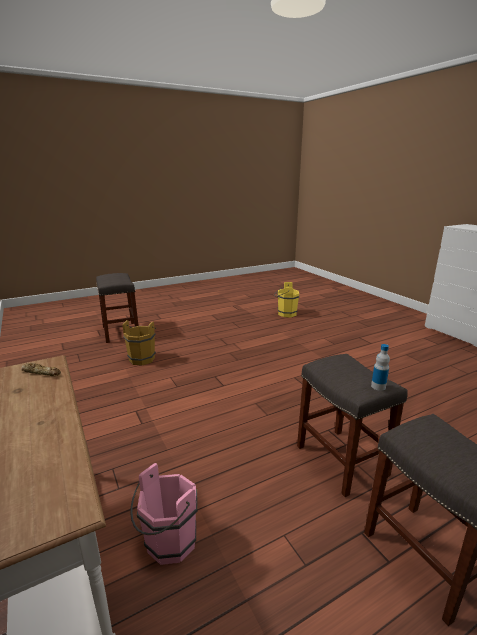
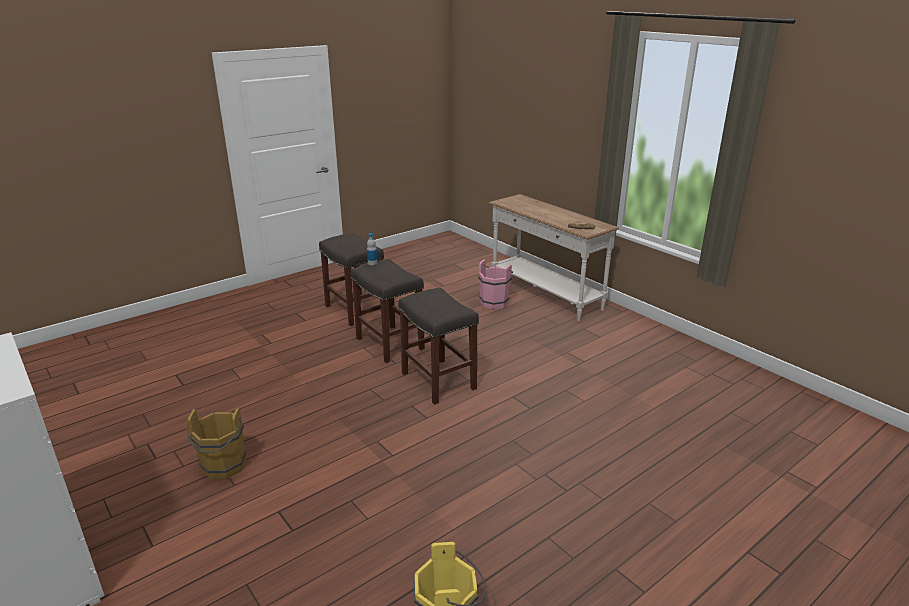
camera: 170 degrees right, 5 degrees up
grey stool [96,273,139,343] -> grey stool moved to [398,288,479,405]
brown bucket [123,320,156,366] -> brown bucket moved to [187,408,246,480]

